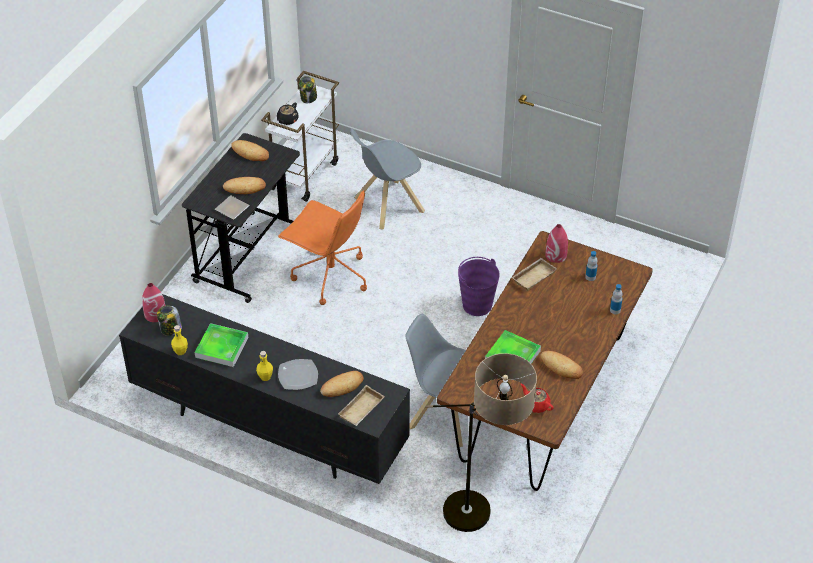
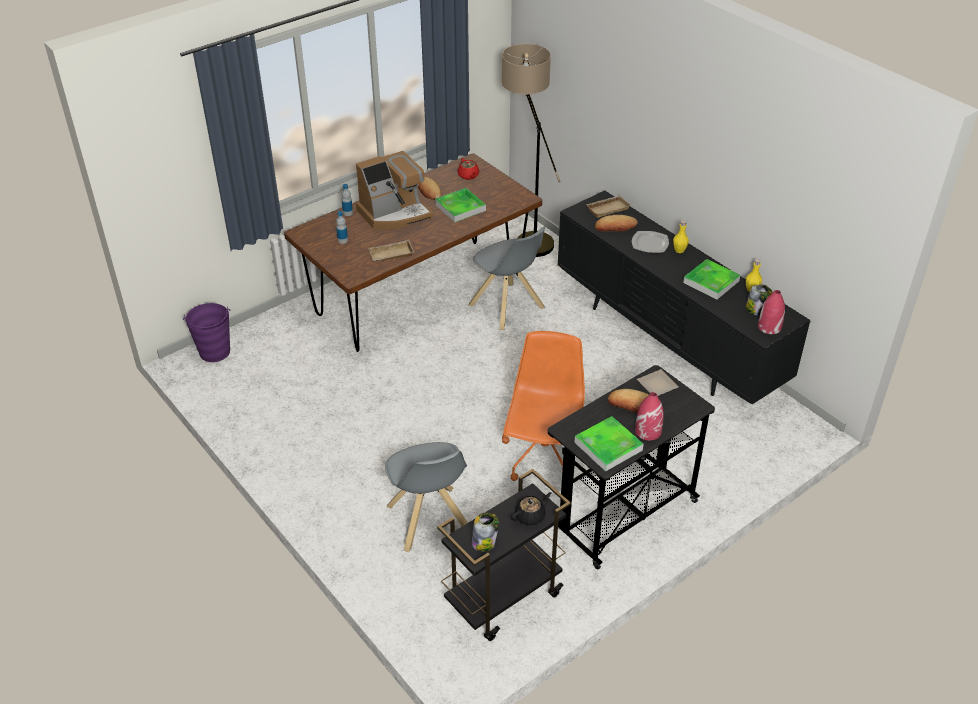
camera: 155 degrees left, 5 degrees down
bread [231,140,269,161] -> tray [574,416,643,472]
white cart [261,71,339,202] -> black cart [437,469,571,641]
orange office chair [278,191,367,305] -> orange office chair turned 45 degrees clockwise [502,331,585,481]
grey chair [350,128,425,230] -> grey chair turned 75 degrees clockwise [385,442,468,552]
purple bucket [458,257,500,316] -> purple bucket moved to [183,303,230,362]
red vase [545,224,568,263] -> red vase moved to [635,392,664,440]
none -> coffee machine [356,151,434,229]

